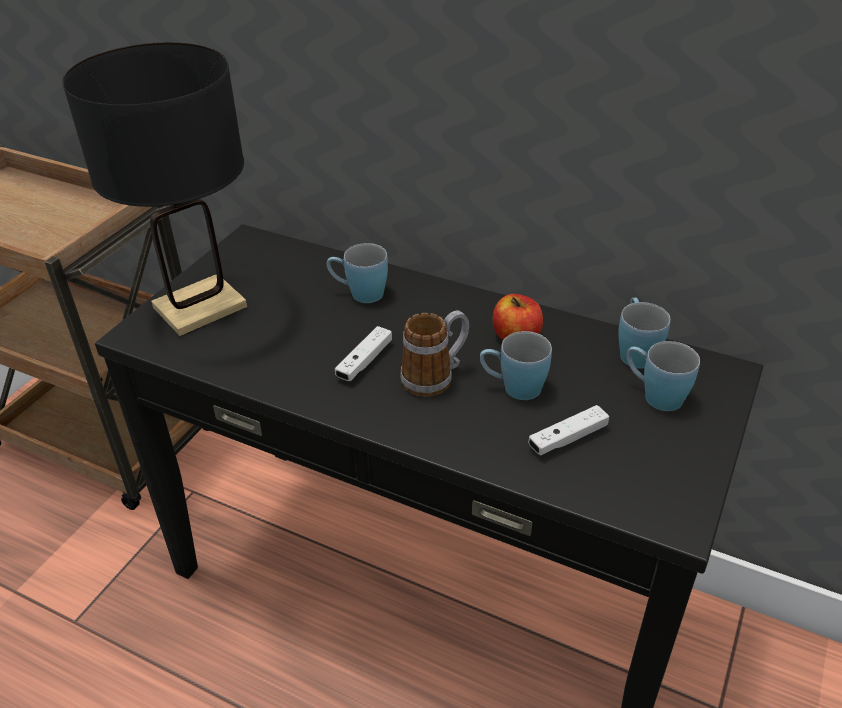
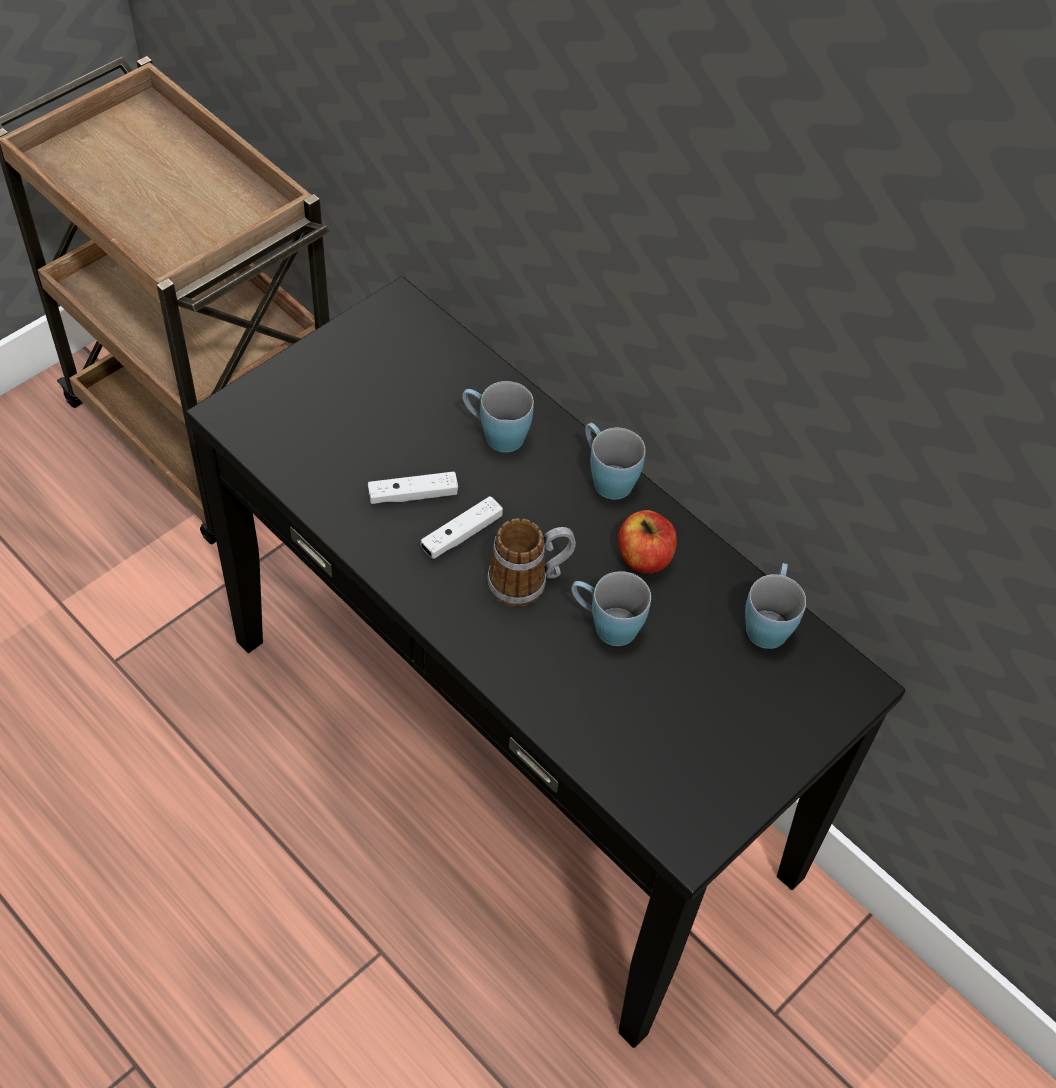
camera: 15 degrees right, 15 degrees up
black table lamp [62,42,247,336] -> none
white game controller [528,405,609,455] -> white game controller moved to [368,471,458,504]
blue mug [627,341,700,411] -> blue mug moved to [585,423,646,500]

